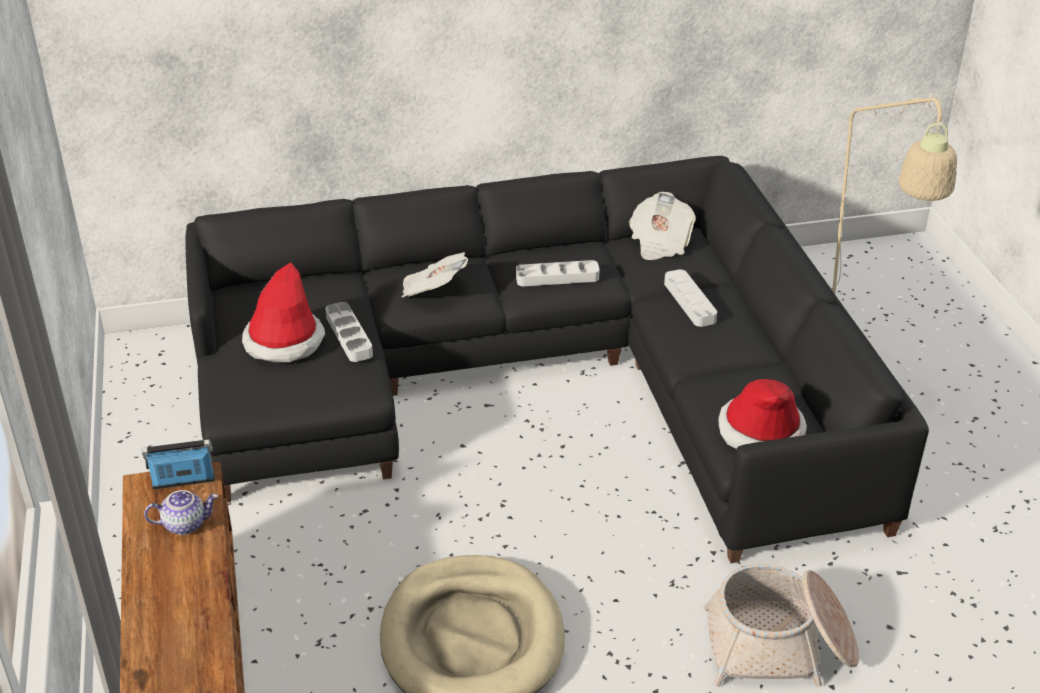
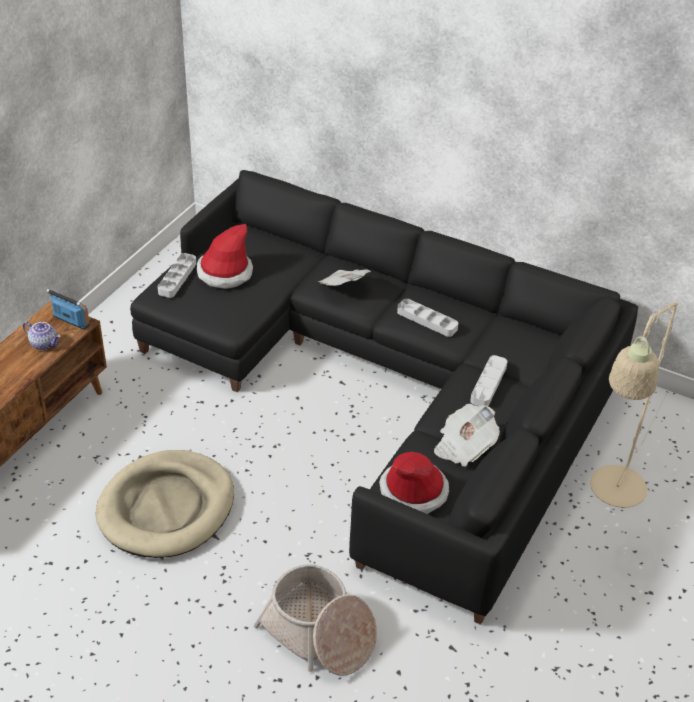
camera: 40 degrees right, 5 degrees up
grey tray [325,302,373,362] -> grey tray moved to [158,253,196,298]
newspaper [629,192,696,260] -> newspaper moved to [434,404,500,466]

